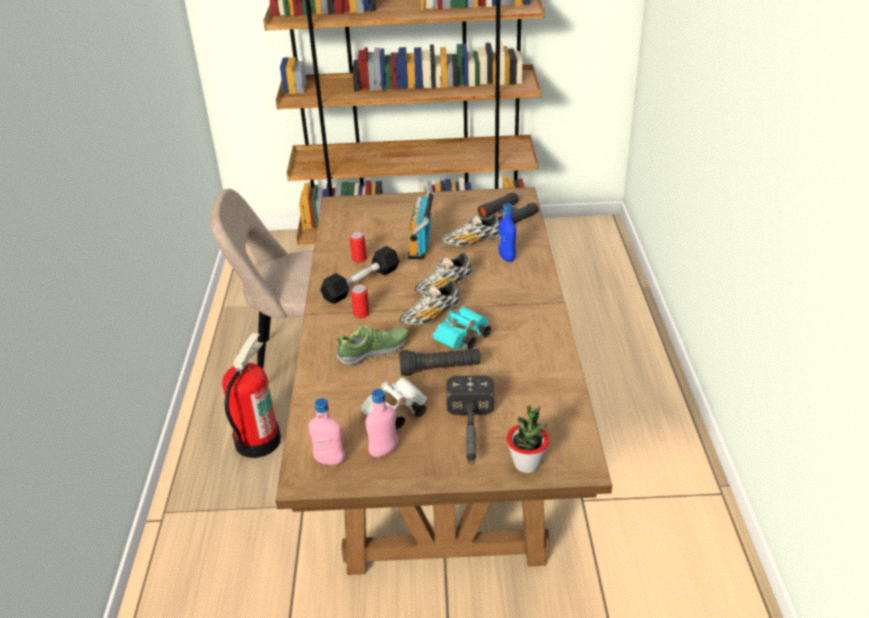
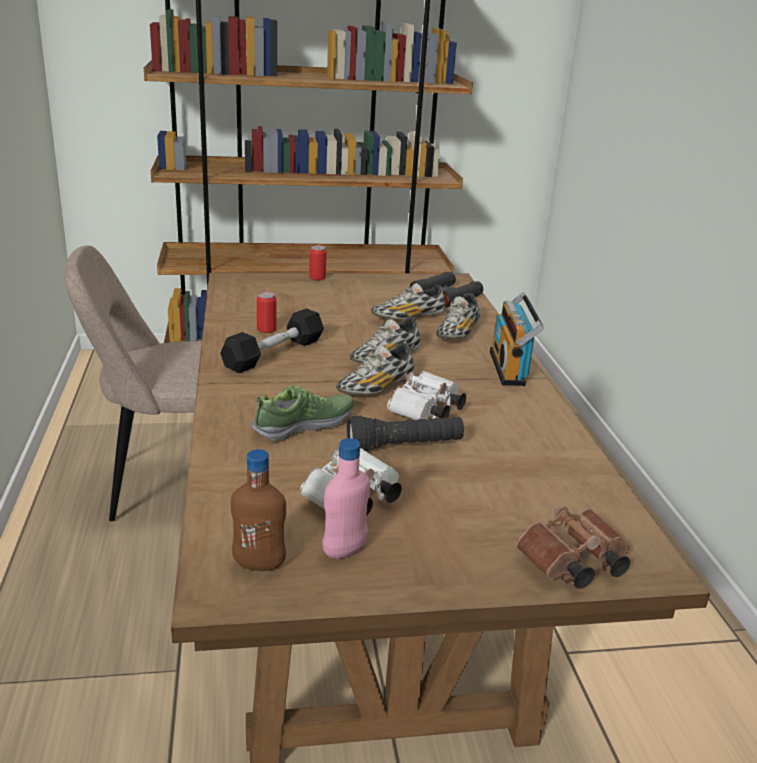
camera: 10 degrees left, 10 degrees down
fire extinguisher [222,333,281,458] -> none
pink bottle [308,398,345,465] -> brown bottle [231,449,286,571]
can [351,285,370,318] -> can moved to [309,245,327,280]
radio [408,190,434,259] -> radio moved to [490,292,544,386]
turquoise binoculars [432,306,491,349] -> white binoculars [387,371,466,420]
hammer [446,375,494,465] -> none
blue bottle [498,204,516,262] -> shoe [436,293,480,339]
potted plant [507,405,549,473] -> brown binoculars [517,507,630,589]

